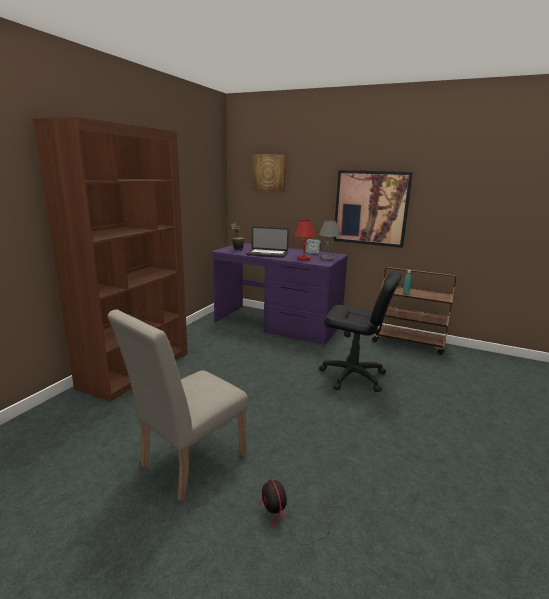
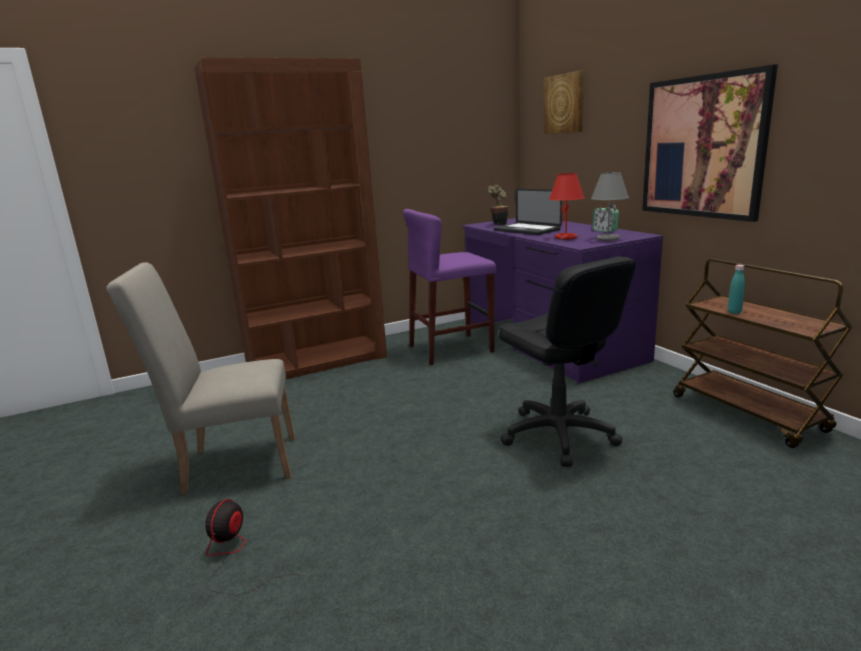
camera: 40 degrees right, 0 degrees up
none -> purple stool [403,209,496,365]

